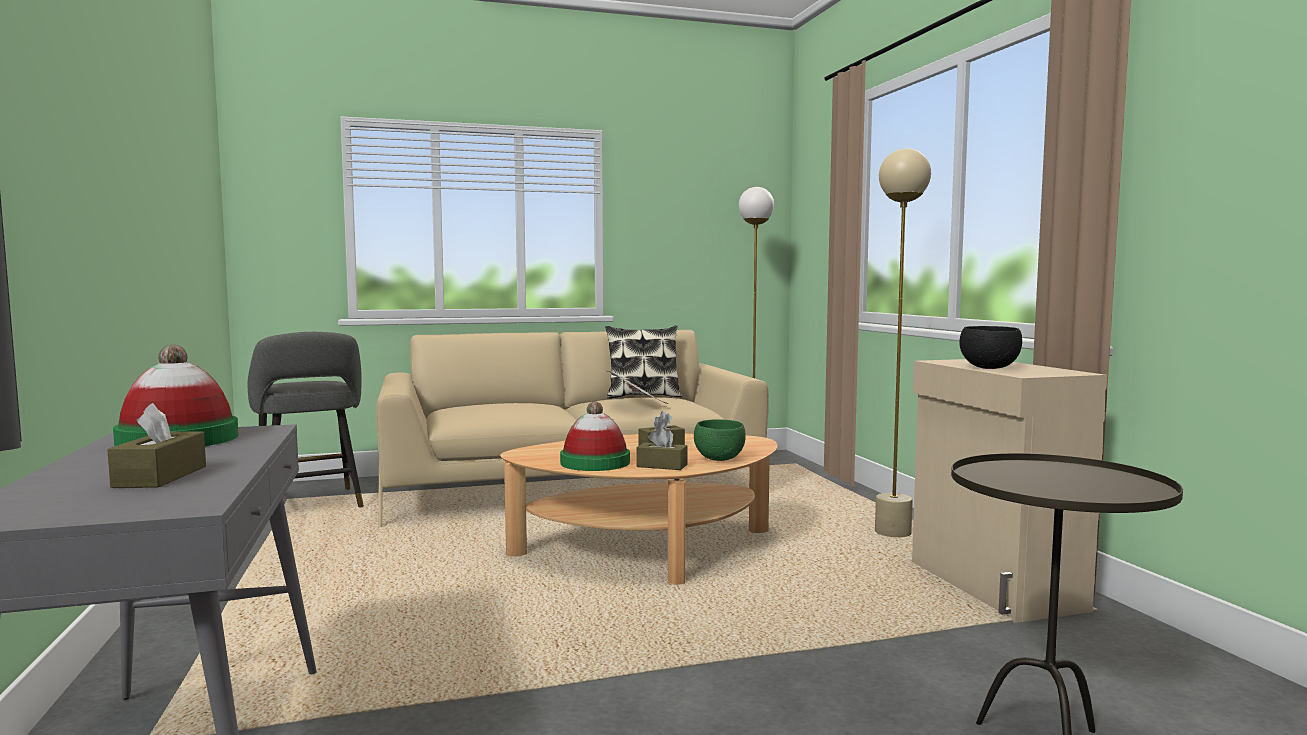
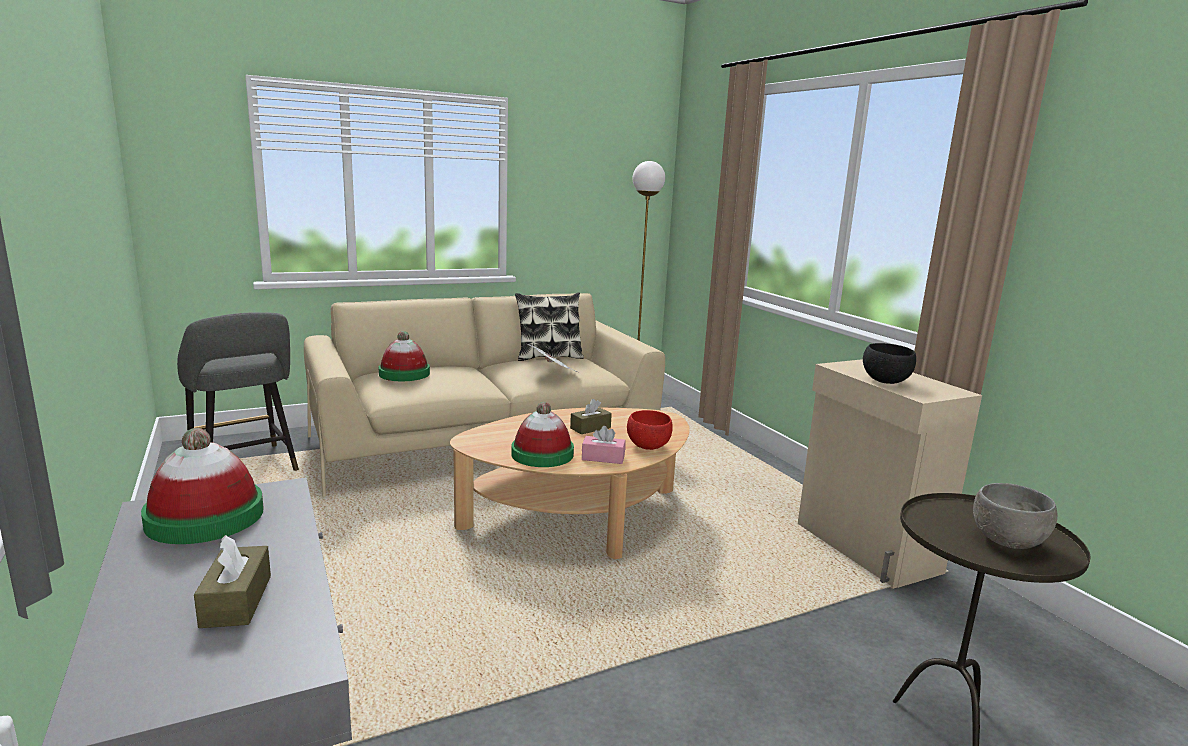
camera: 10 degrees left, 10 degrees up
brown tissue box [636,427,688,470] -> pink tissue box [582,426,626,464]
green bowl [694,419,746,461] -> red bowl [627,410,673,450]
beige floor lamp [875,148,931,537] -> none
none -> hat [379,331,430,381]
none -> grey bowl [973,483,1057,549]

